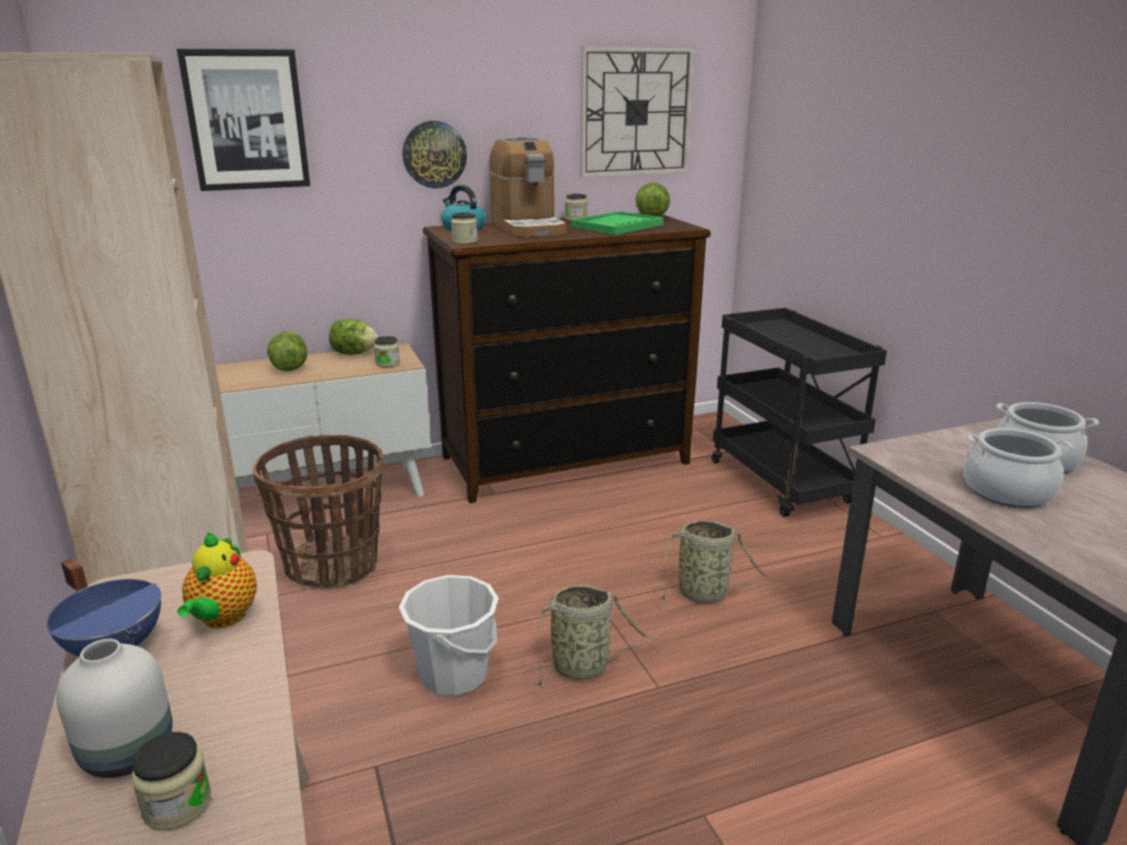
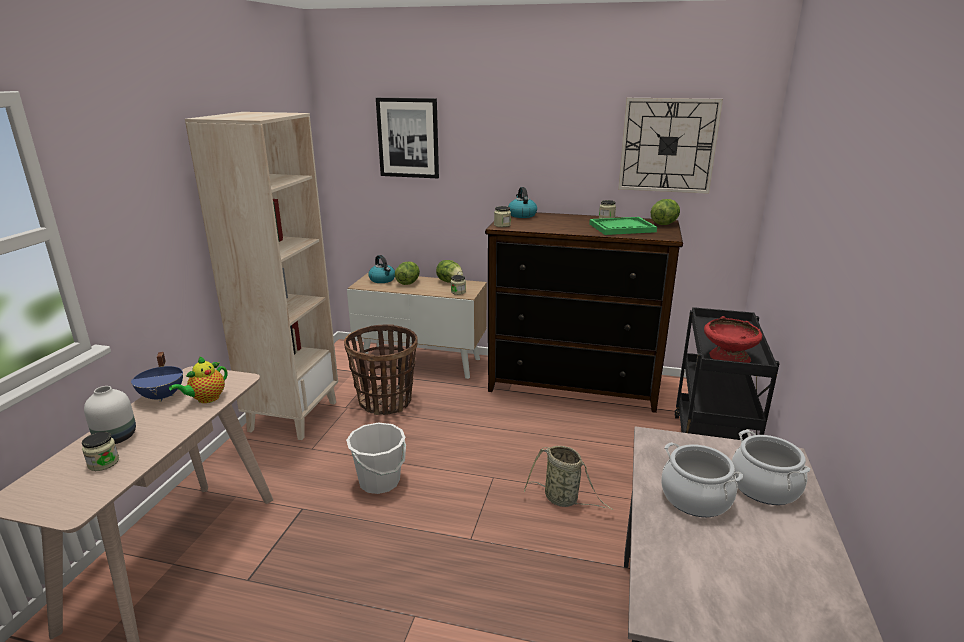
camera: 35 degrees right, 0 degrees up
wall clock [403,121,467,188] -> none
coffee machine [489,137,566,238] -> none
basket [523,584,660,688] -> none
none -> kettle [368,255,395,283]
none -> red bowl [704,316,762,363]

